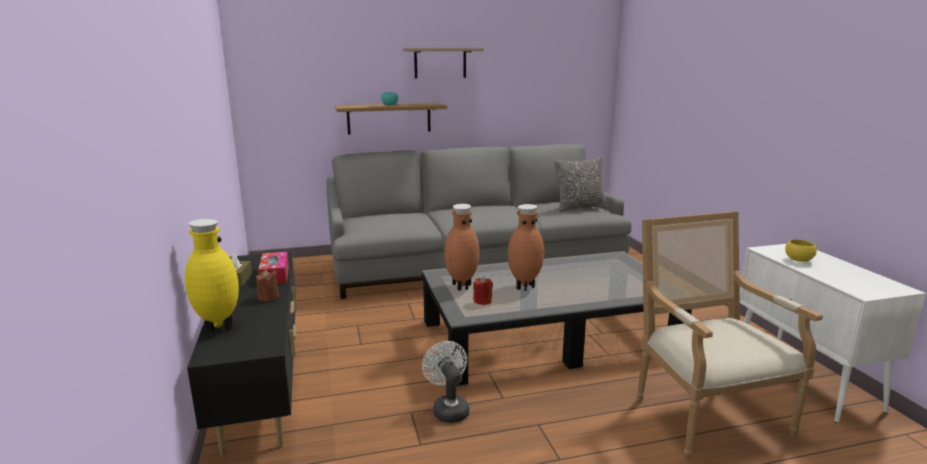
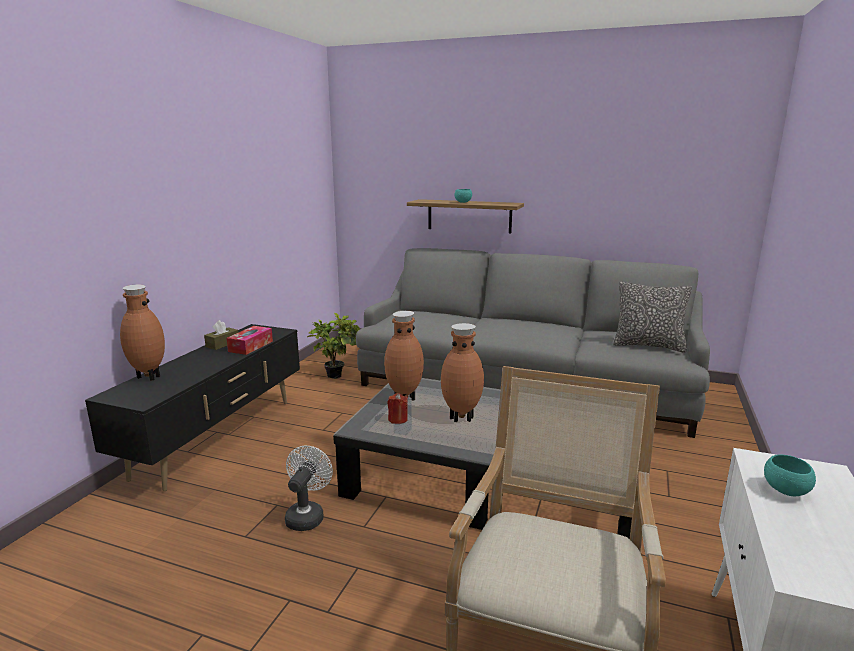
camera: 35 degrees right, 0 degrees up
yellow vase [185,219,239,332] -> brown vase [120,284,165,381]
brown candle [256,270,279,301] -> none
shelf [403,48,484,78] -> none
yellow bowl [785,239,817,262] -> turquoise bowl [764,454,816,496]
none -> potted plant [307,313,360,379]

